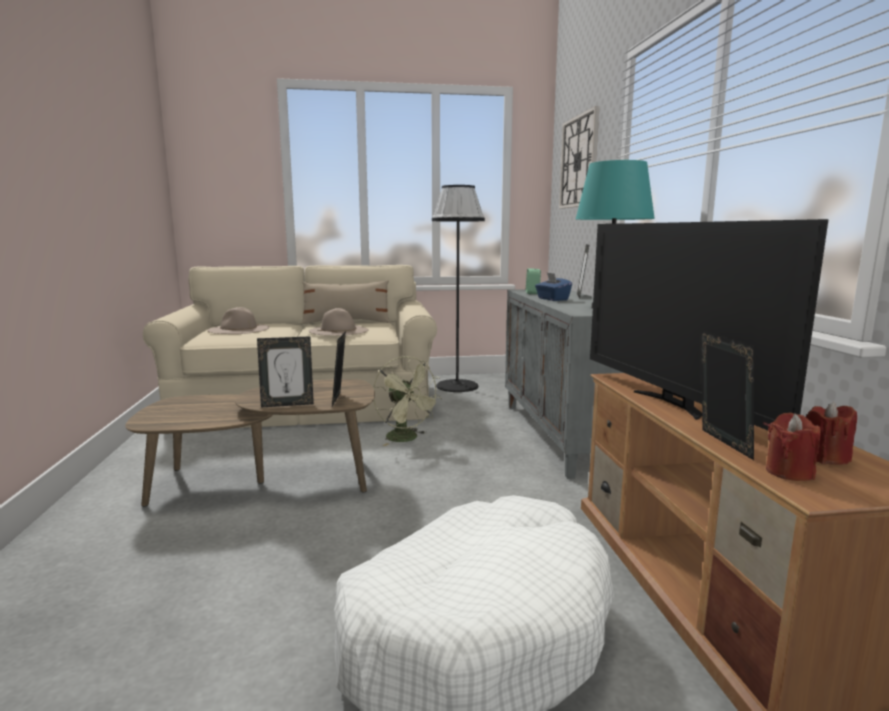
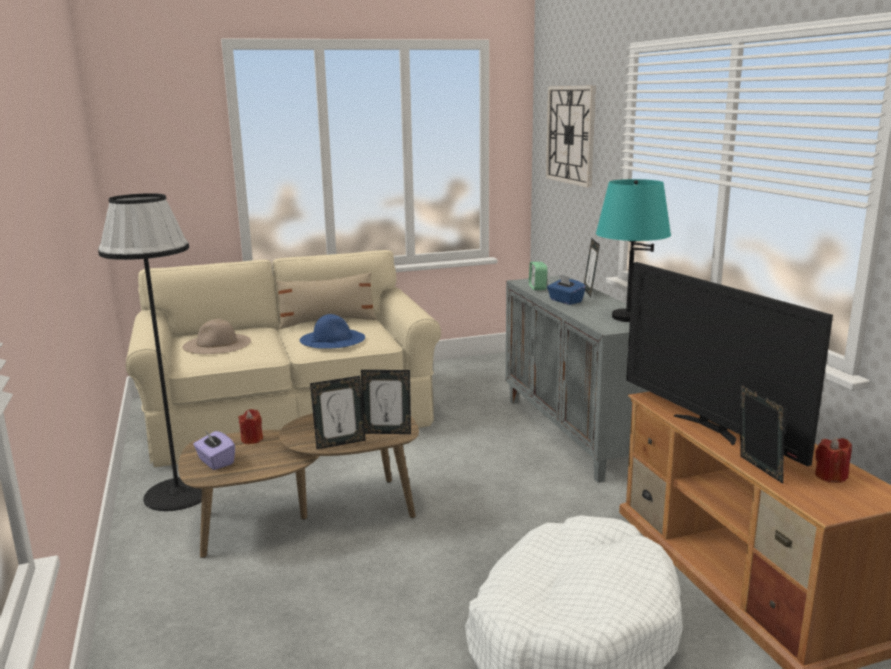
camera: 10 degrees left, 5 degrees up
beige hat [308,308,369,336] -> blue hat [300,314,365,349]
picture frame [332,331,346,406] -> picture frame turned 75 degrees counterclockwise [361,370,411,434]
green fan [373,356,441,446] -> none
black floor lamp [432,185,485,392] -> black floor lamp moved to [98,193,202,511]
red candle [766,413,821,481] -> red candle moved to [238,409,263,444]
none -> purple tissue box [193,430,235,470]

